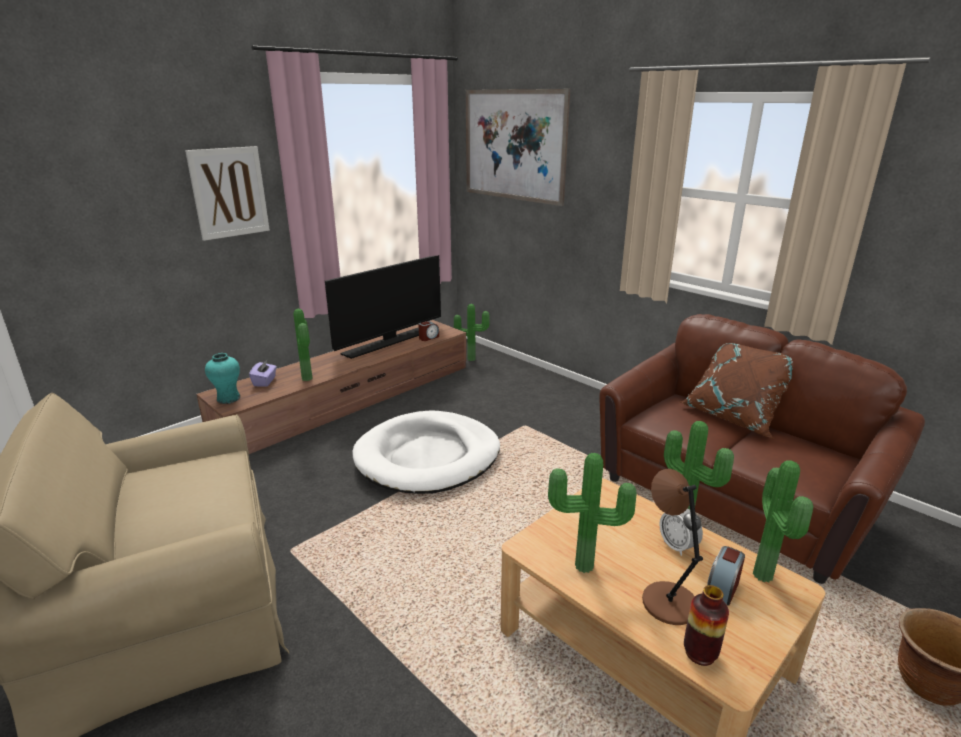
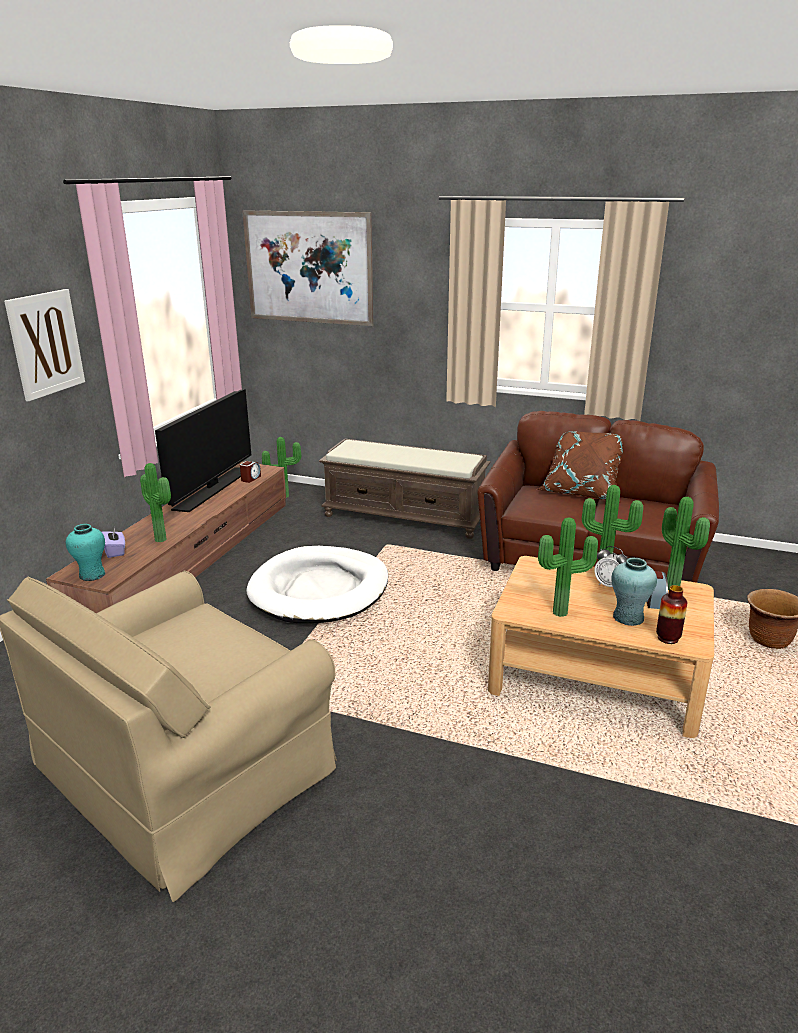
camera: 25 degrees left, 0 degrees up
brown table lamp [642,469,703,625] -> turquoise vase [611,558,657,626]
none -> brown bench [319,438,491,539]

